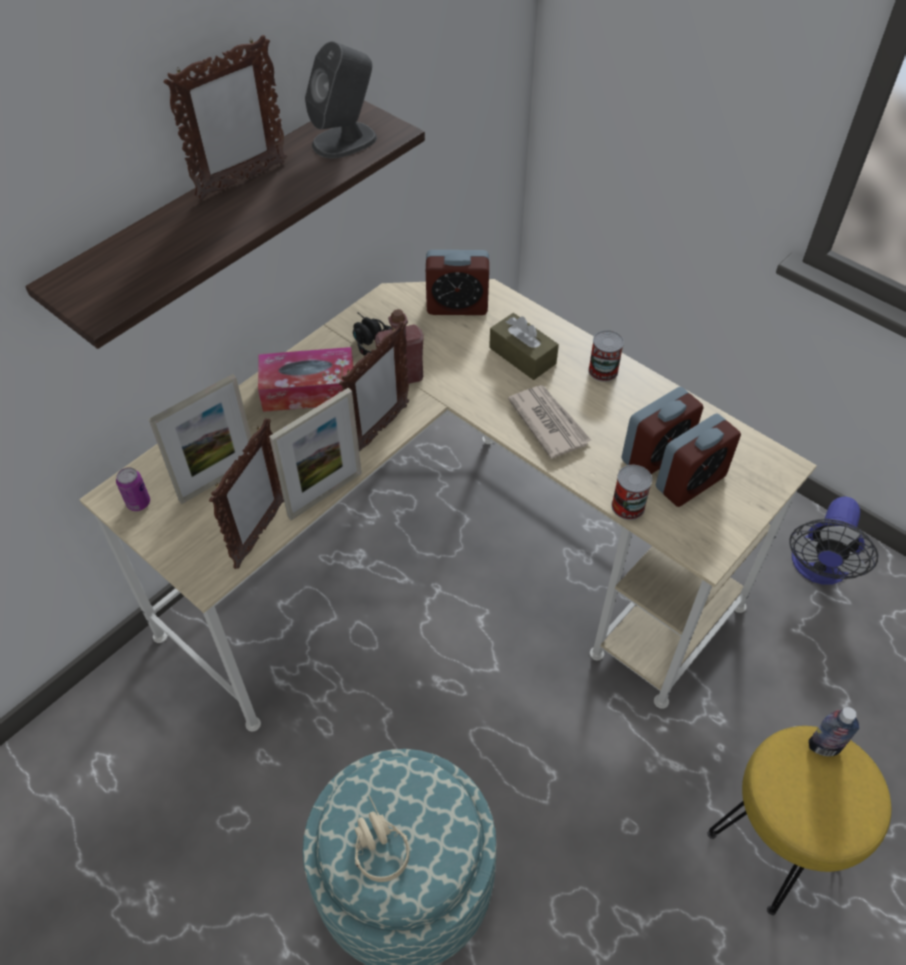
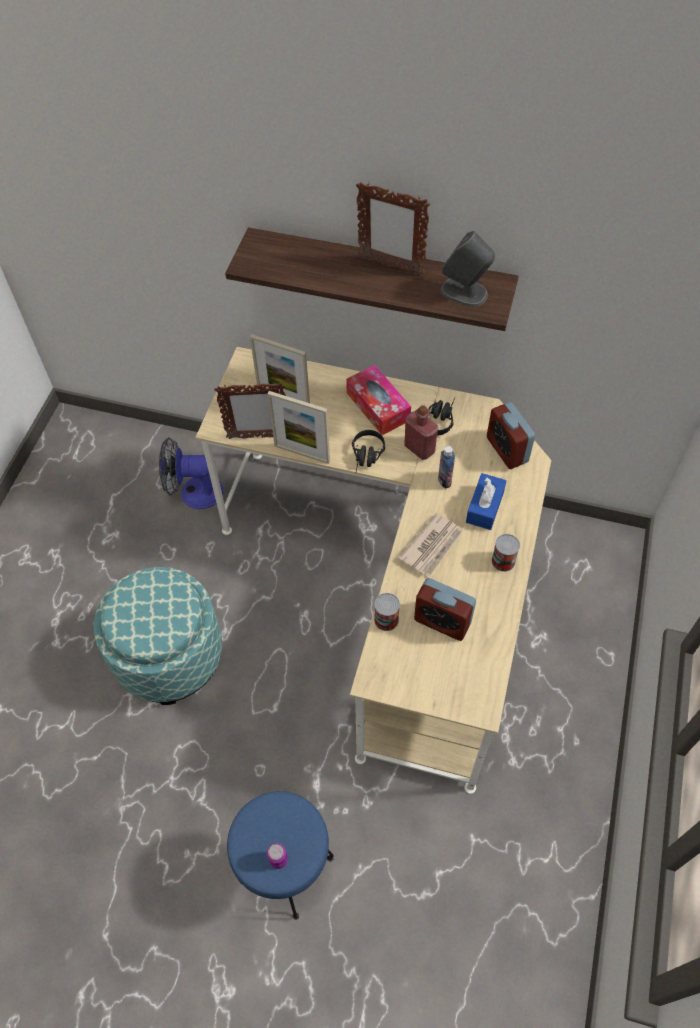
camera: 65 degrees right, 5 degrees up
can [116,467,150,511] -> can moved to [267,843,288,869]
picture frame [339,321,409,451] -> black headphones [352,430,385,472]
beige headphones [354,795,410,882] -> none
brown tissue box [489,313,559,380] -> blue tissue box [466,473,506,530]
alarm clock [656,413,741,507] -> none
yellow stool [708,726,891,915] -> blue stool [227,791,334,920]
fan [789,496,878,585] -> fan moved to [159,437,223,509]
bottle [808,707,859,756] -> bottle moved to [438,446,455,488]

